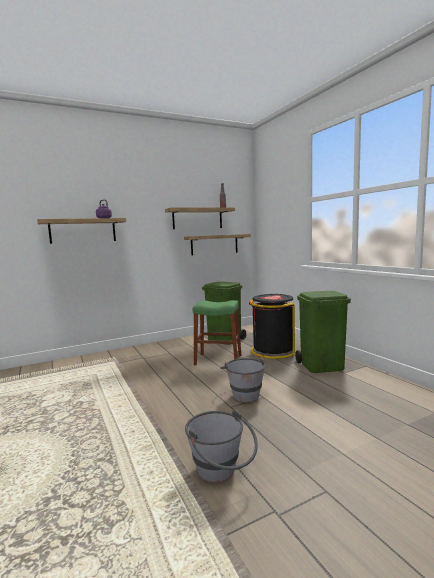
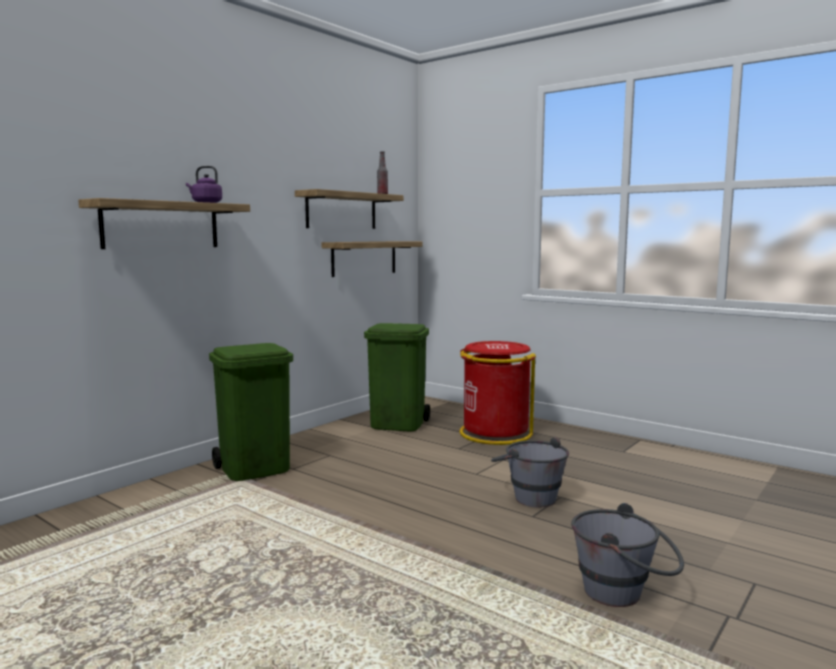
camera: 25 degrees left, 0 degrees up
green stool [193,300,241,365] -> none
black trash can [249,294,295,359] -> red trash can [459,341,536,445]
green trash can [295,291,351,373] -> green trash can moved to [209,343,293,481]

